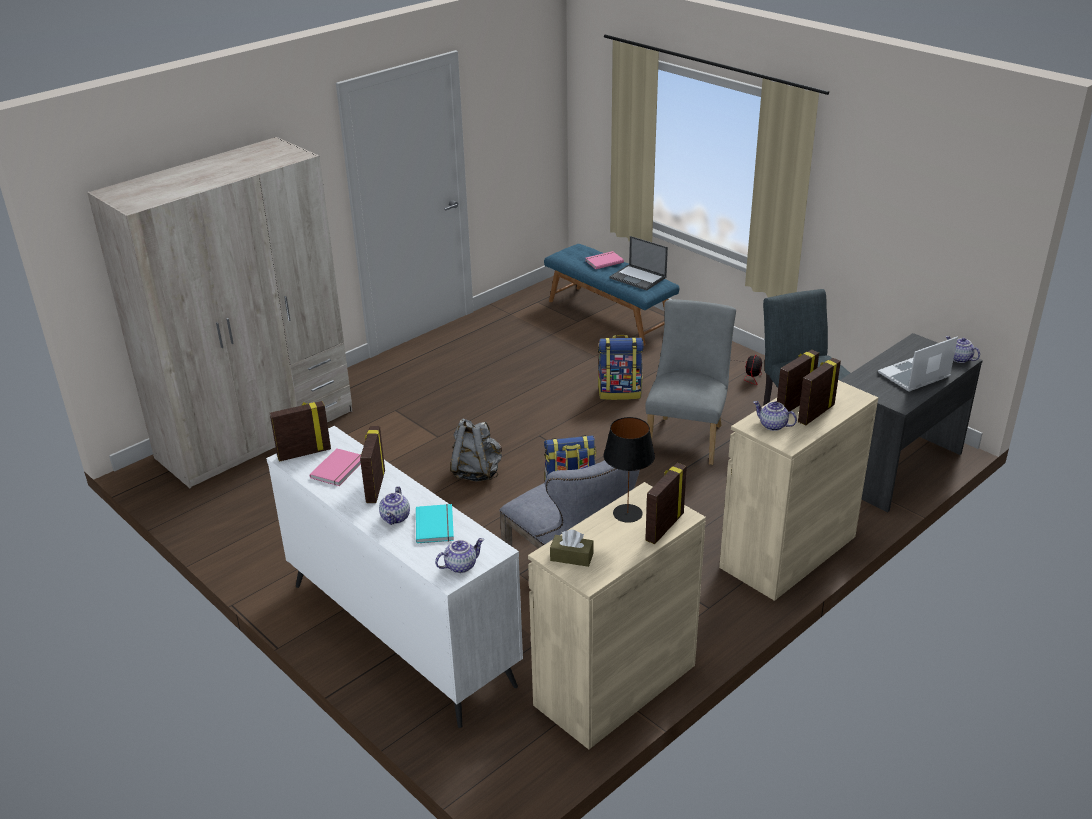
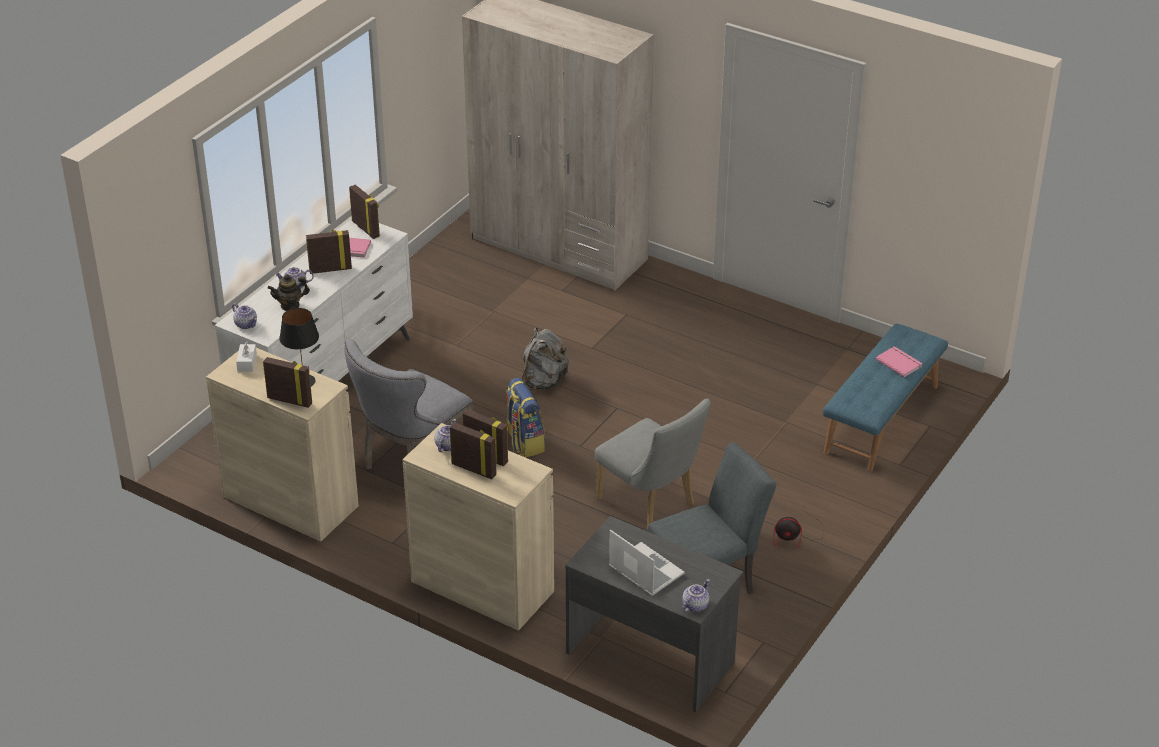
camera: 75 degrees right, 5 degrees up
turquoise book [416,504,454,543] -> teapot [268,274,310,311]
brown tissue box [550,530,594,567] -> white tissue box [236,341,257,372]
backpack [598,335,644,400] -> none
laptop [610,236,668,291] -> none
grey chair [645,299,736,465] -> grey chair turned 45 degrees clockwise [595,399,710,530]

